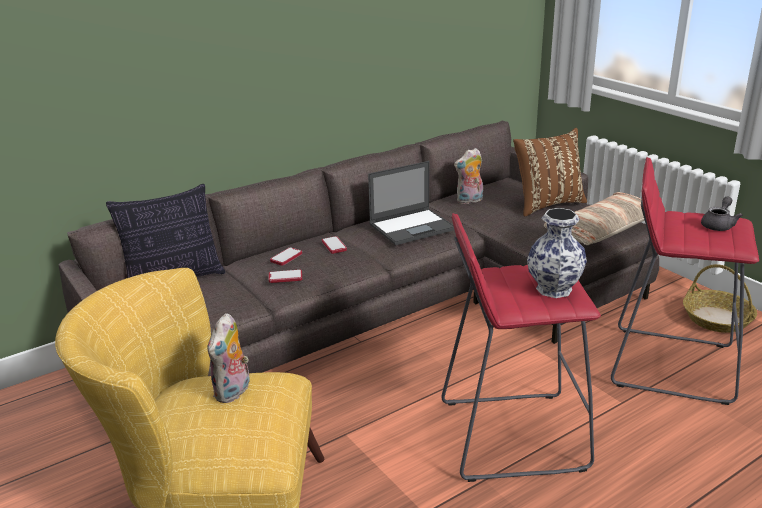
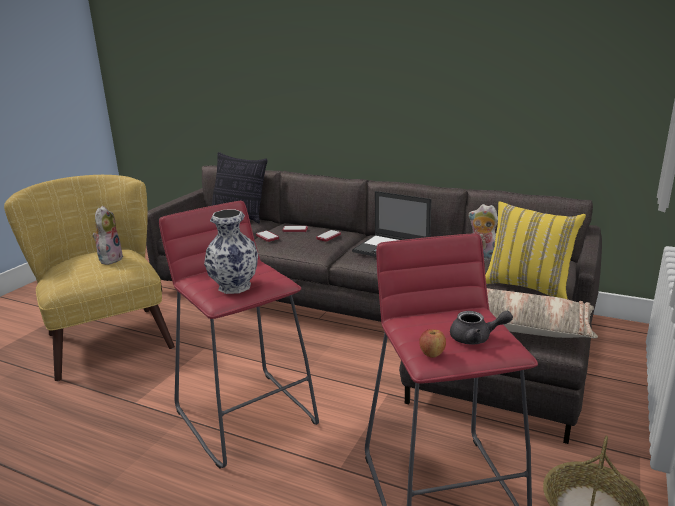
camera: 60 degrees right, 5 degrees down
plush toy [207,313,250,403] -> plush toy turned 105 degrees clockwise [92,205,124,265]
brown pillow [513,128,587,217] -> yellow pillow [485,201,586,299]
none -> apple [419,329,446,358]

